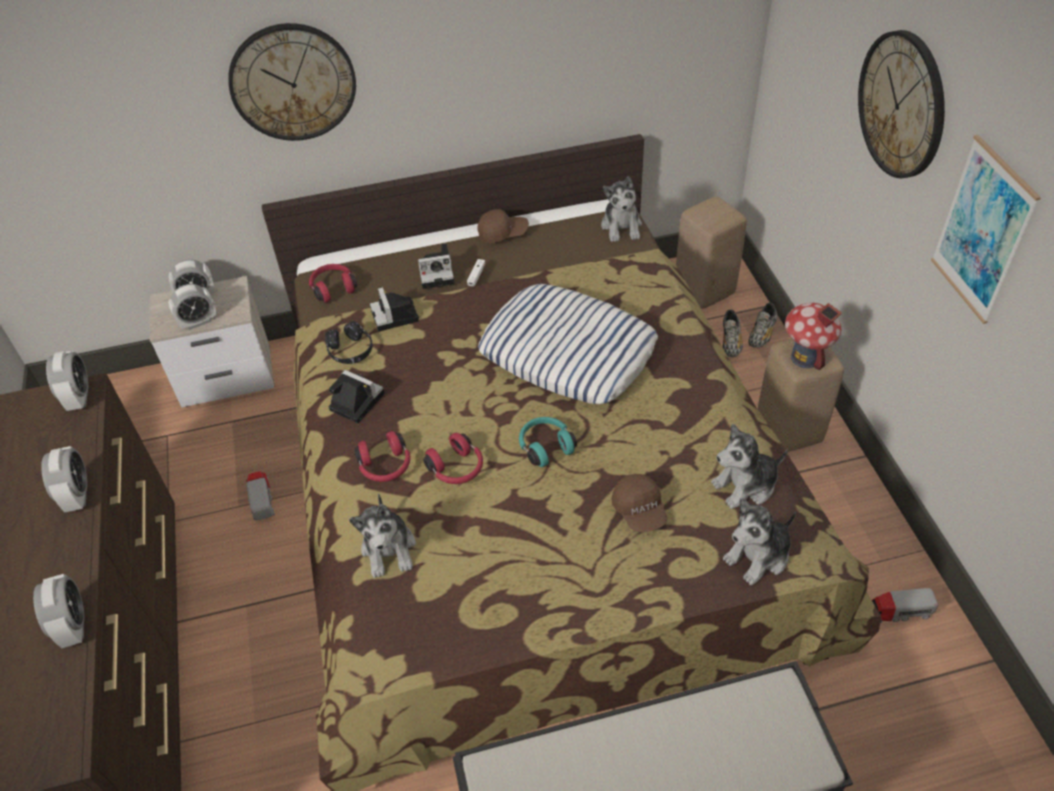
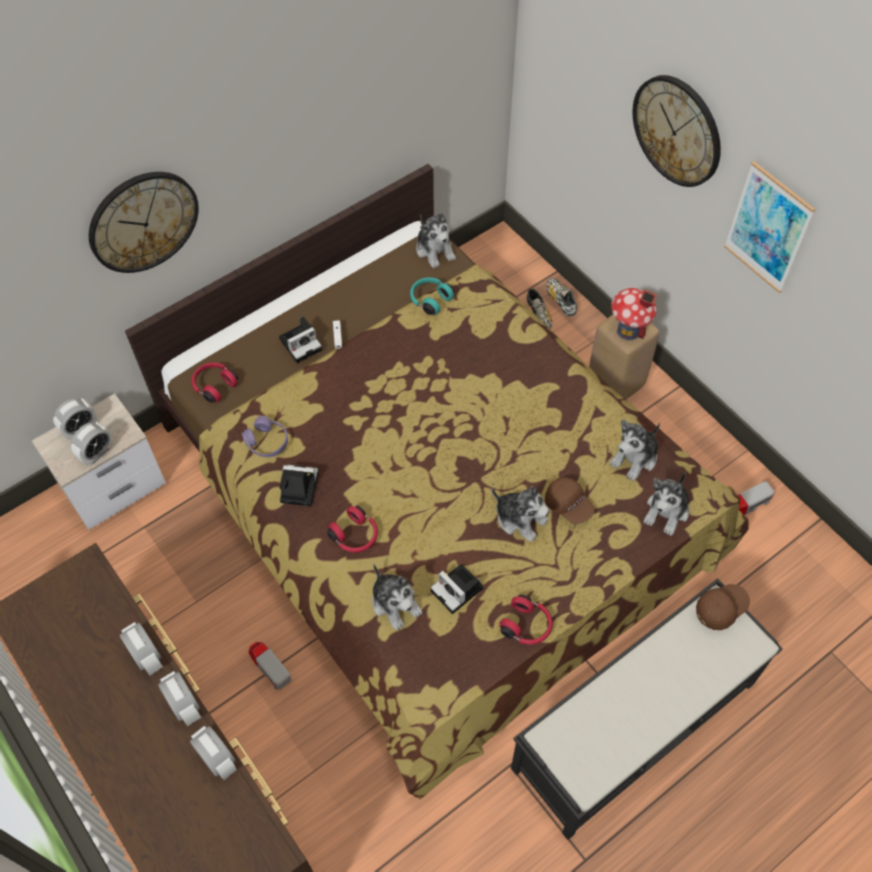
camera: 25 degrees left, 10 degrees up
alarm clock [46,351,89,411] -> alarm clock moved to [158,671,201,726]
toy truck [247,471,275,521] -> toy truck moved to [248,642,292,690]
black headphones [325,321,373,364] -> purple headphones [241,416,288,457]
camera [370,287,419,332] -> camera moved to [430,564,483,614]
red headphones [423,433,483,484] -> red headphones moved to [499,595,552,645]
brown cap [477,209,529,244] -> brown cap moved to [696,584,750,630]
pillow [478,284,658,404] -> none
turquoise headphones [519,417,577,467] -> turquoise headphones moved to [410,277,454,315]
beige stool [676,196,747,309] -> none
shoe [748,303,777,348] -> shoe turned 150 degrees clockwise [546,278,577,317]
none -> plush toy [492,486,550,542]

